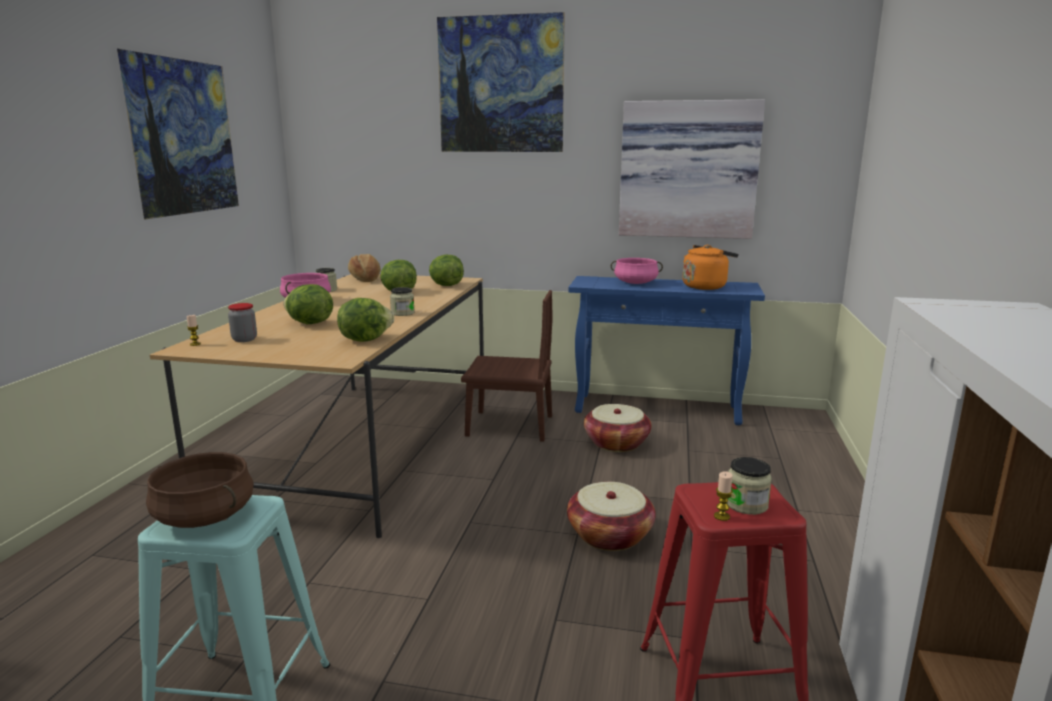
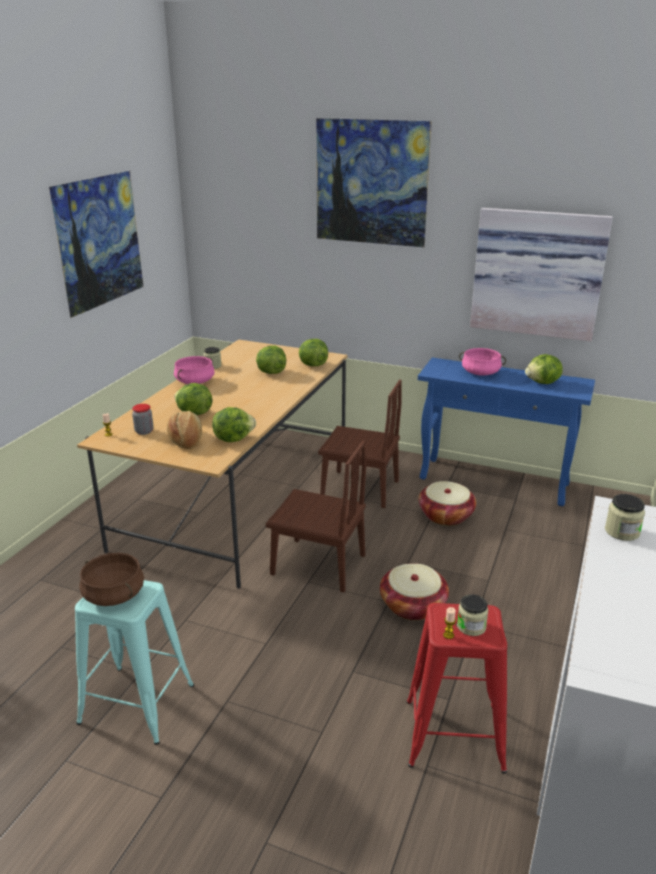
camera: 10 degrees right, 10 degrees up
bread [348,254,381,282] -> bread moved to [167,411,202,449]
jar [390,287,415,316] -> jar moved to [605,494,645,541]
orange kettle [683,245,739,290] -> lettuce [525,354,563,384]
none -> brown chair [266,441,366,592]

